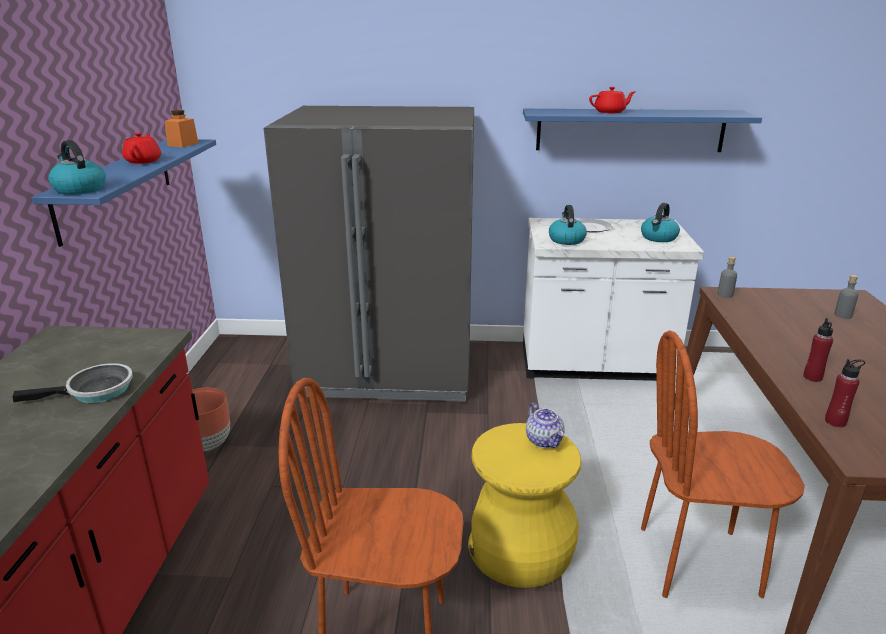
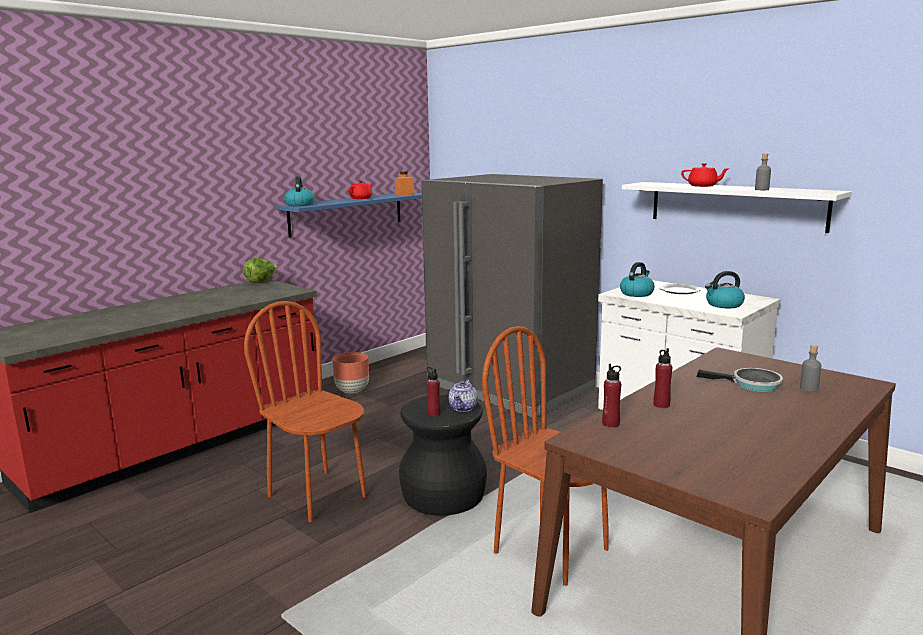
camera: 40 degrees right, 10 degrees down
frying pan [12,363,133,403] -> frying pan moved to [696,368,783,392]
yellow stool [468,423,581,588] -> black stool [399,395,487,516]
blue shelf [523,109,762,152] -> white shelf [622,182,852,233]
grey bottle [718,257,737,298] -> grey bottle moved to [755,154,771,190]
none -> lettuce [243,258,277,283]
none -> red bottle [426,367,440,417]

